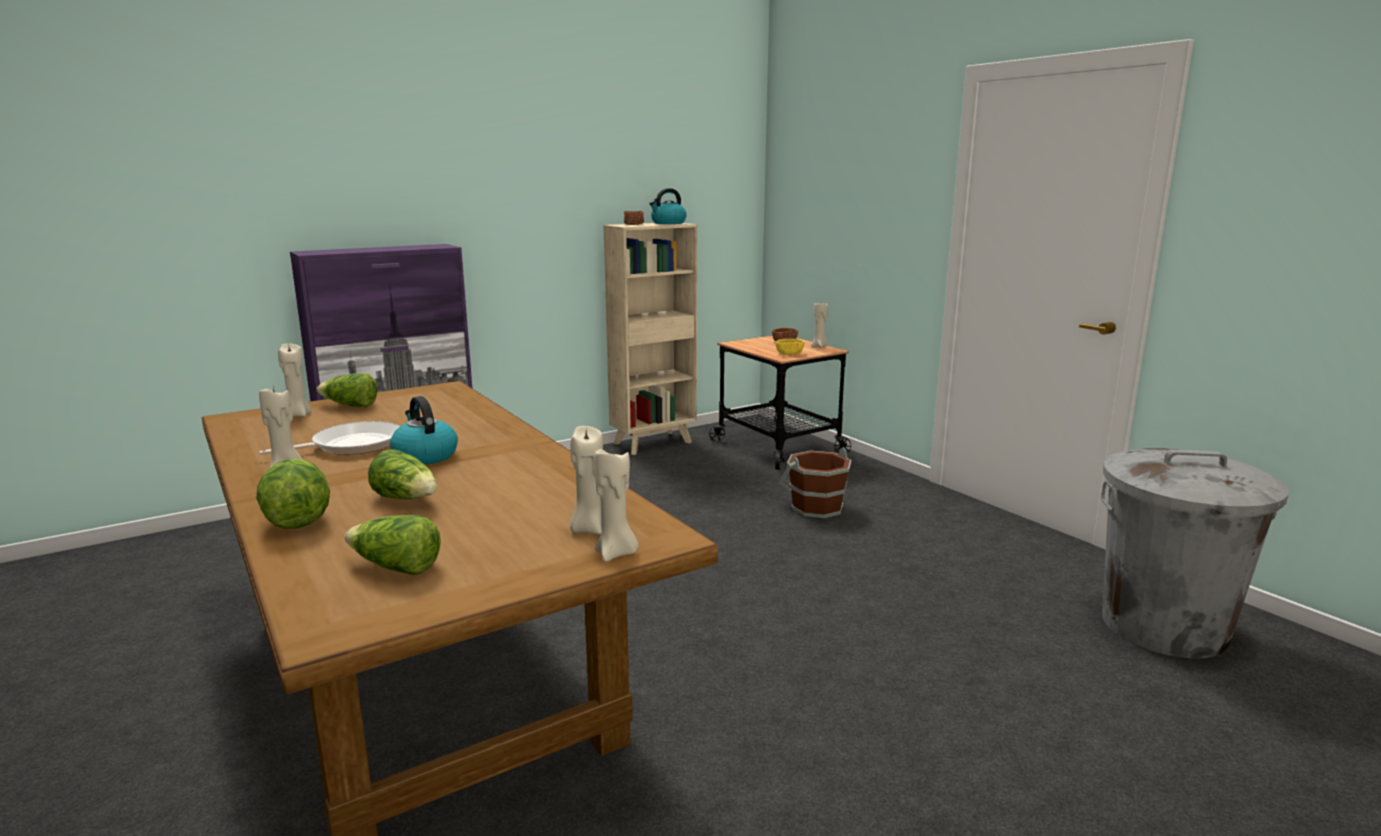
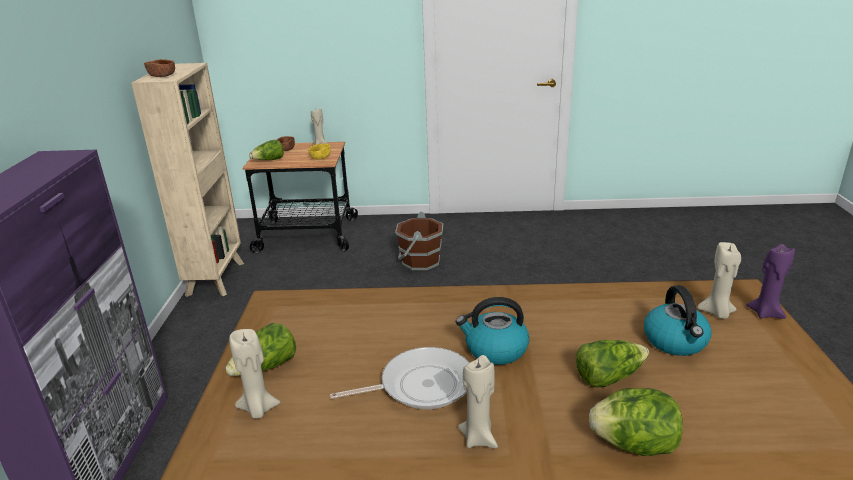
camera: 55 degrees left, 10 degrees up
frying pan [259,421,400,455] -> frying pan turned 75 degrees clockwise [330,347,469,409]
lettuce [345,515,441,575] -> lettuce moved to [249,139,284,160]
beige candle [594,447,639,562] -> purple candle [746,244,795,319]
kettle [649,188,686,224] -> kettle moved to [644,285,712,356]
grey trash can [1101,448,1289,658] -> none

